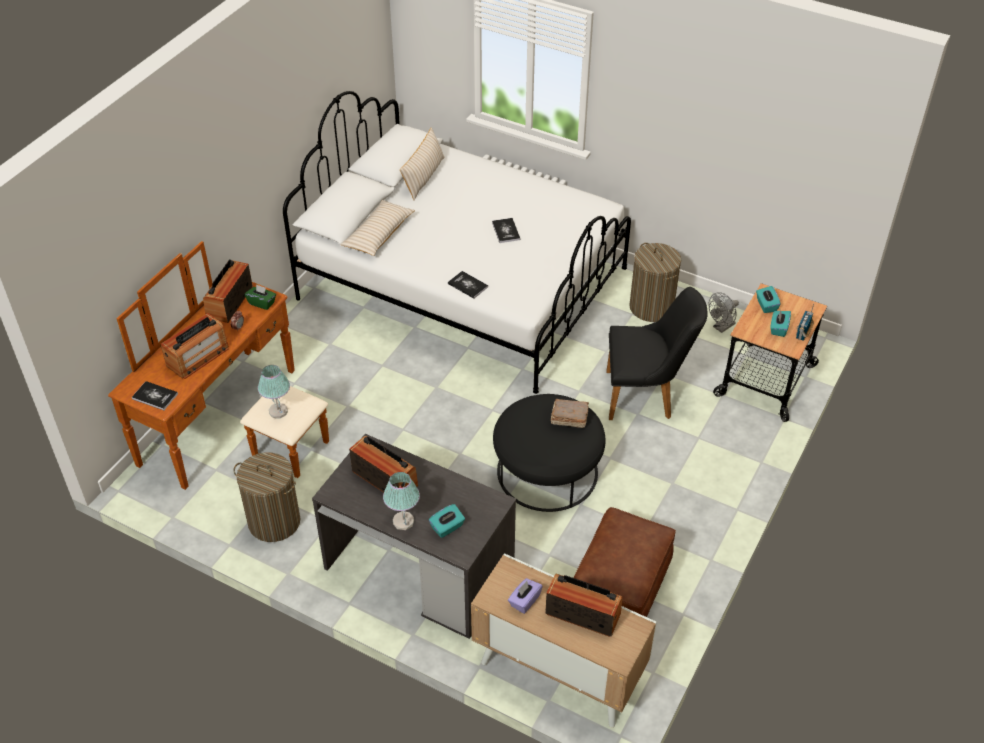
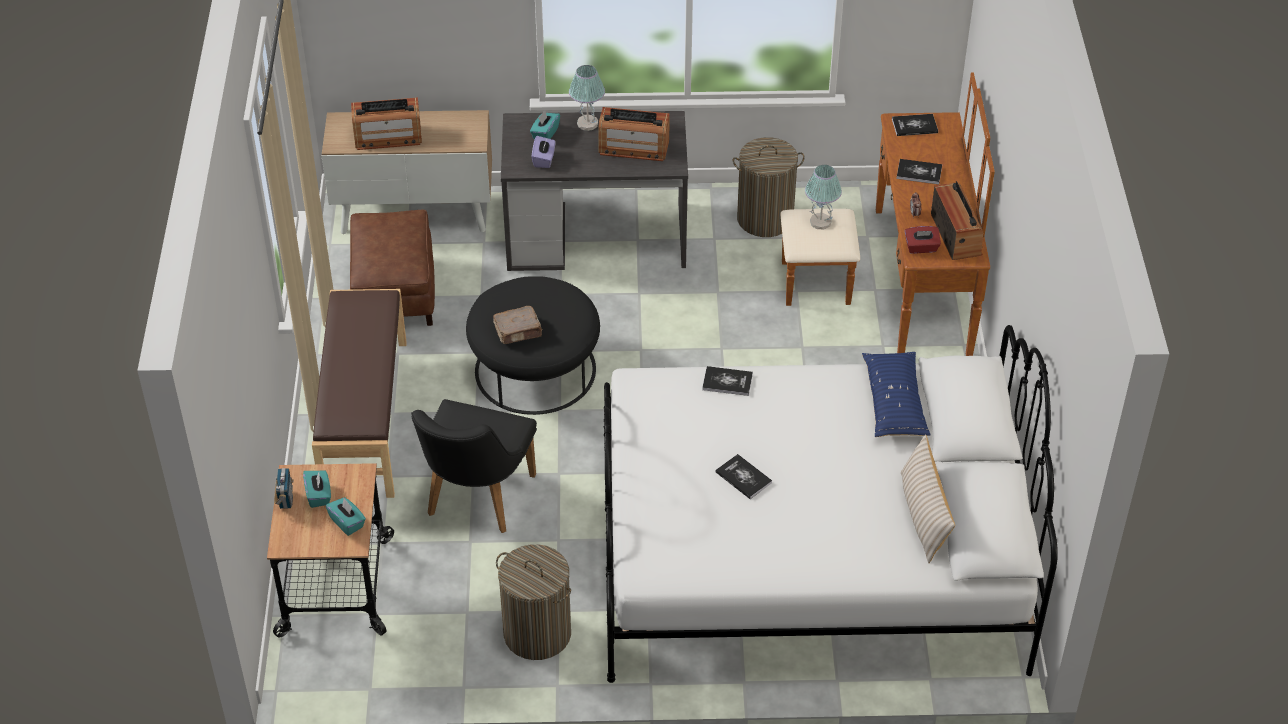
camera: 150 degrees right, 0 degrees up
radio [161,313,229,379] -> book [896,159,942,185]
green tissue box [245,284,276,310] -> red tissue box [905,226,941,254]
beige pillow [340,200,415,256] -> blue pillow [862,352,930,437]
purple tissue box [508,578,543,614] -> purple tissue box moved to [532,136,555,168]
black chair [606,287,708,420] -> black chair turned 45 degrees counterclockwise [411,399,537,533]
grey fan [709,292,739,333] -> none
none -> brown bench [312,289,407,498]

